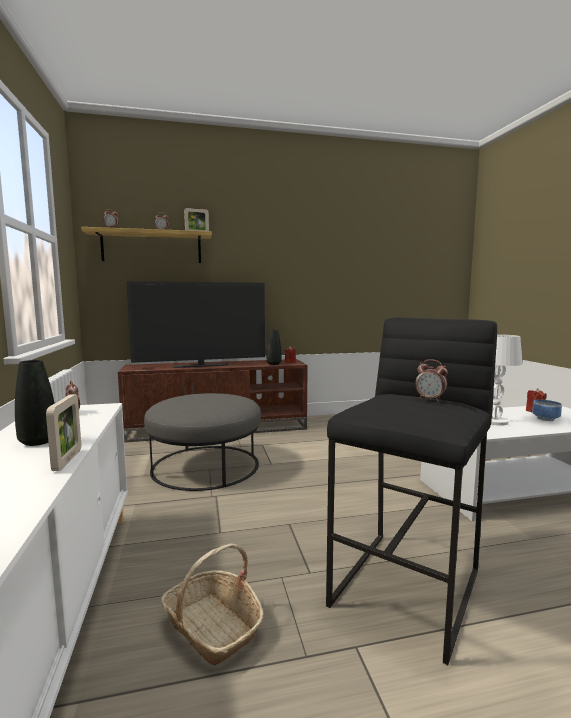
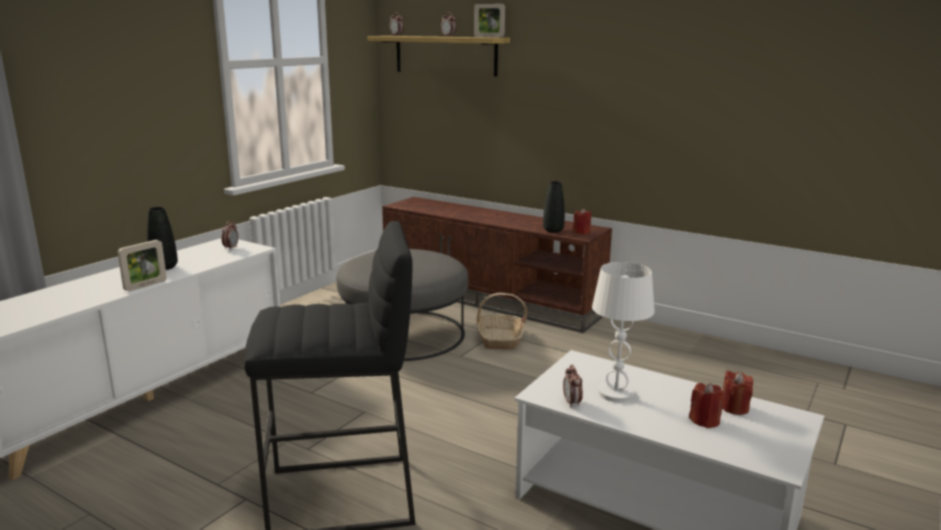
camera: 45 degrees right, 10 degrees up
television [126,281,265,368] -> none
basket [161,544,264,666] -> basket moved to [477,293,527,350]
alarm clock [415,359,448,401] -> alarm clock moved to [563,365,583,408]
bowl [532,400,562,421] -> red candle [689,383,725,428]

